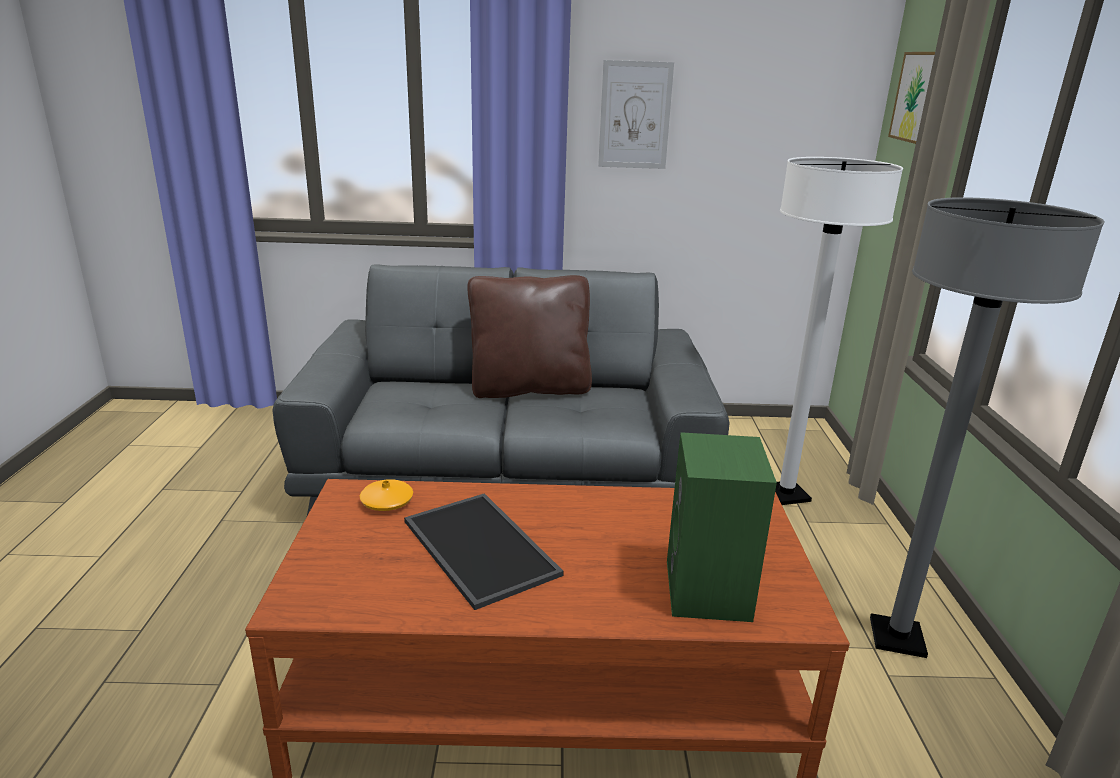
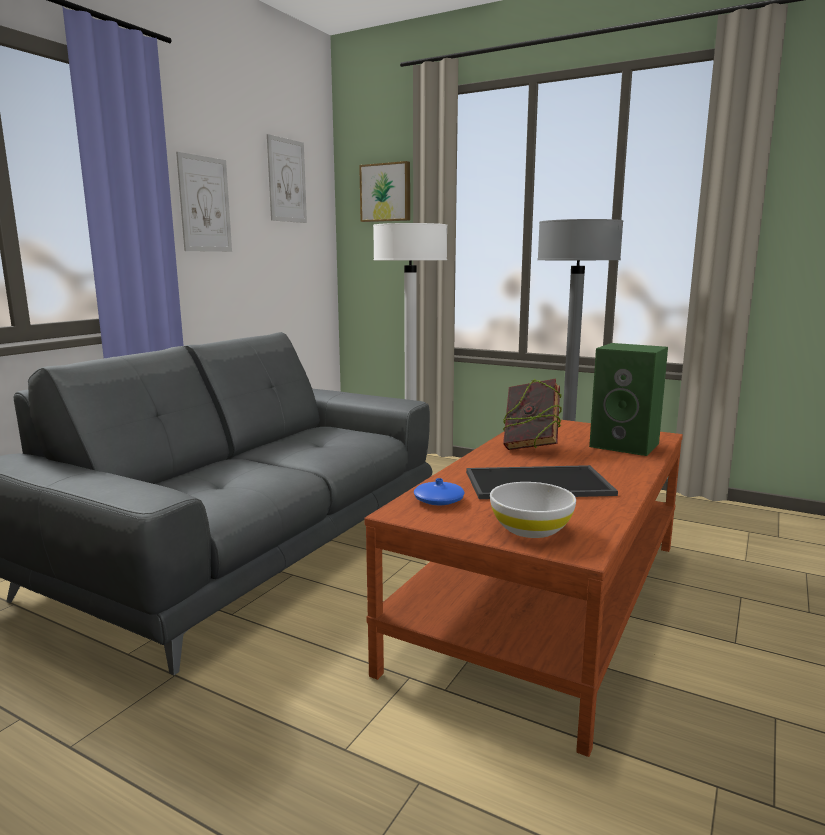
camera: 60 degrees left, 10 degrees down
orange vase [360,479,413,511] -> blue vase [414,478,465,505]
brown pillow [467,275,592,398] -> none
none -> picture [267,134,307,223]
none -> white bowl [490,482,576,538]
none -> book [502,378,562,450]

